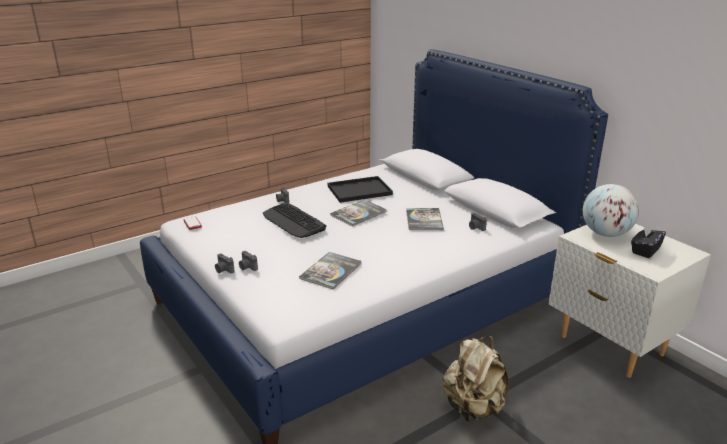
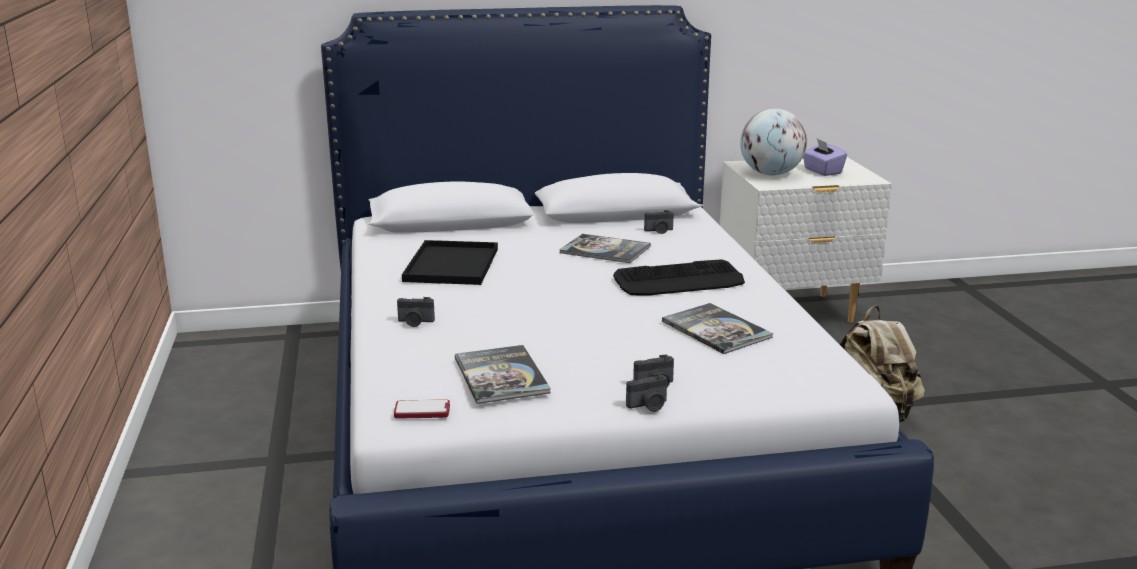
camera: 65 degrees left, 5 degrees down
keyboard [262,203,326,238] -> keyboard moved to [613,259,745,295]
book [330,200,387,226] -> book moved to [455,345,551,404]
black tissue box [631,223,666,258] -> purple tissue box [803,139,847,176]

